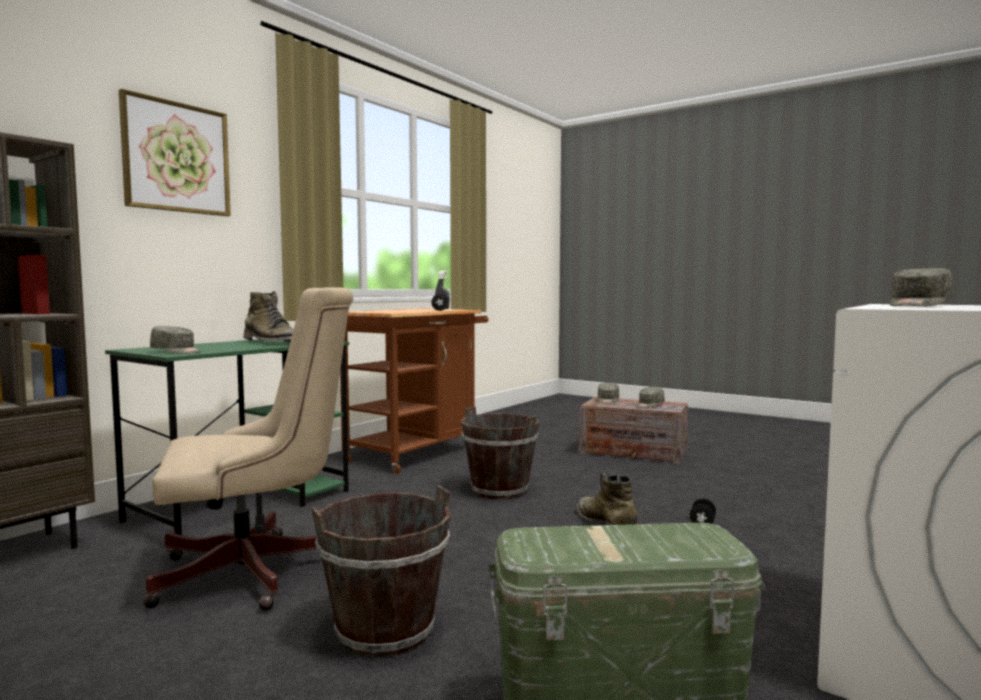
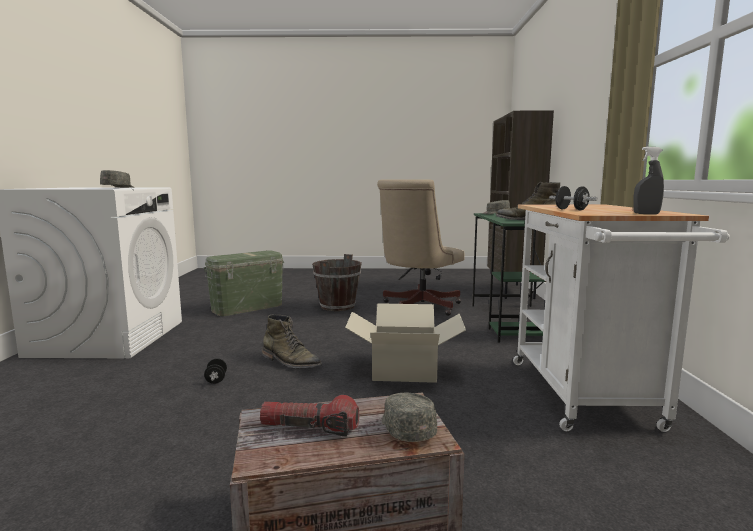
camera: 145 degrees right, 5 degrees up
picture [119,89,231,216] -> none
brown cart [340,309,489,474] -> white cart [513,205,730,432]
brown bucket [461,406,539,499] -> cardboard box [345,303,466,383]
grey cap [637,387,665,408] -> flashlight [260,395,359,437]

